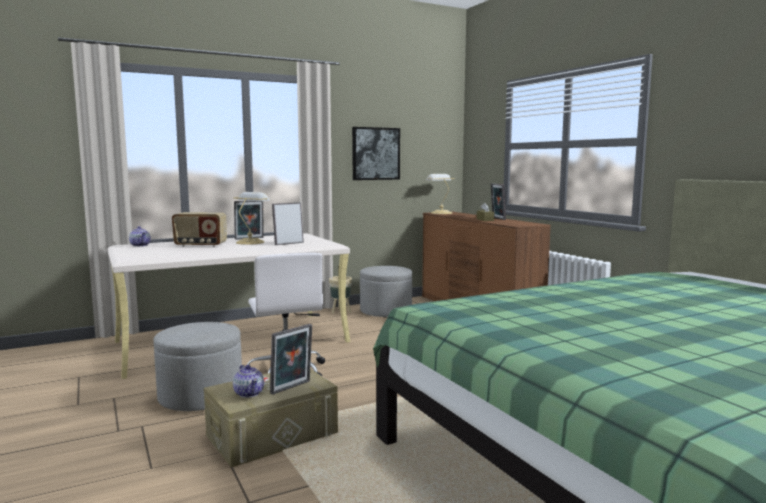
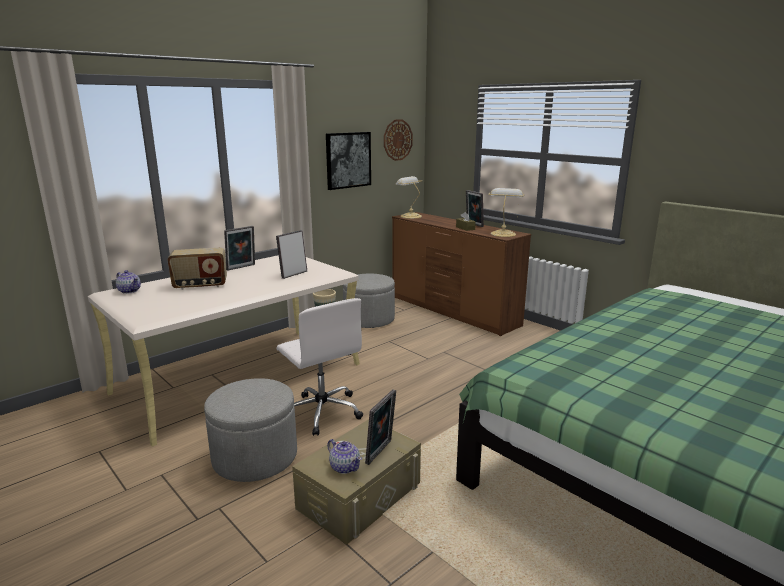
camera: 15 degrees left, 10 degrees up
table lamp [233,192,270,245] -> table lamp moved to [488,188,525,237]
none -> wall clock [384,119,413,161]

